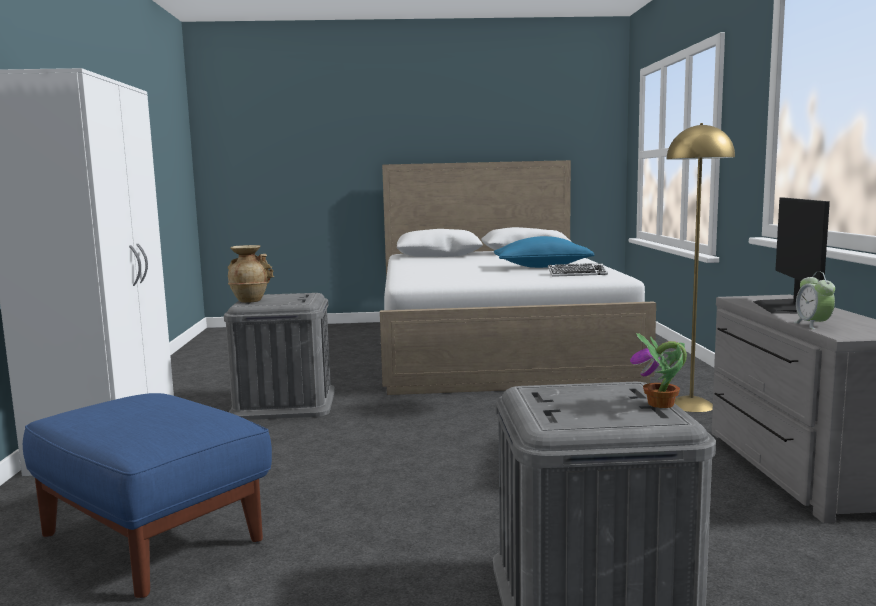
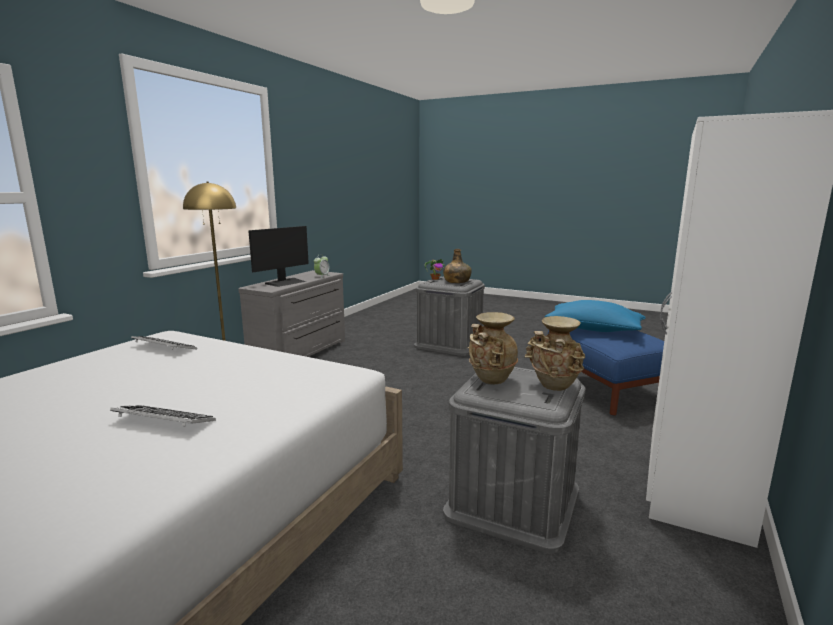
camera: 150 degrees left, 5 degrees up
blue pillow [494,236,594,268] -> blue pillow moved to [545,300,645,332]
none -> keyboard [110,405,216,426]
none -> green bottle [443,249,472,283]
none -> beige vase [467,312,518,384]

